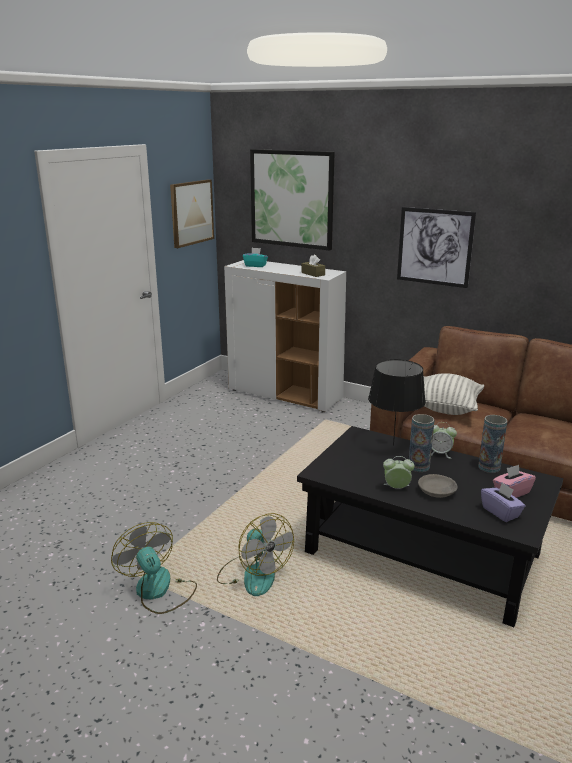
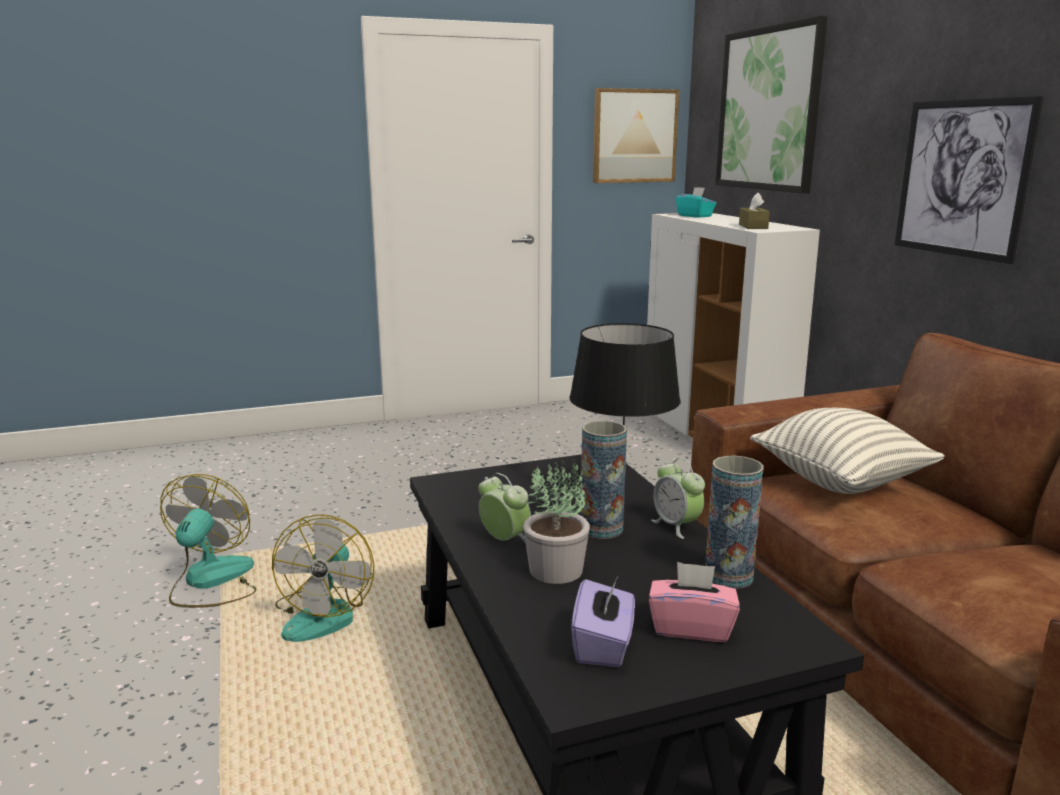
camera: 40 degrees right, 5 degrees down
grey bowl [418,474,458,498] -> potted plant [523,459,590,584]

